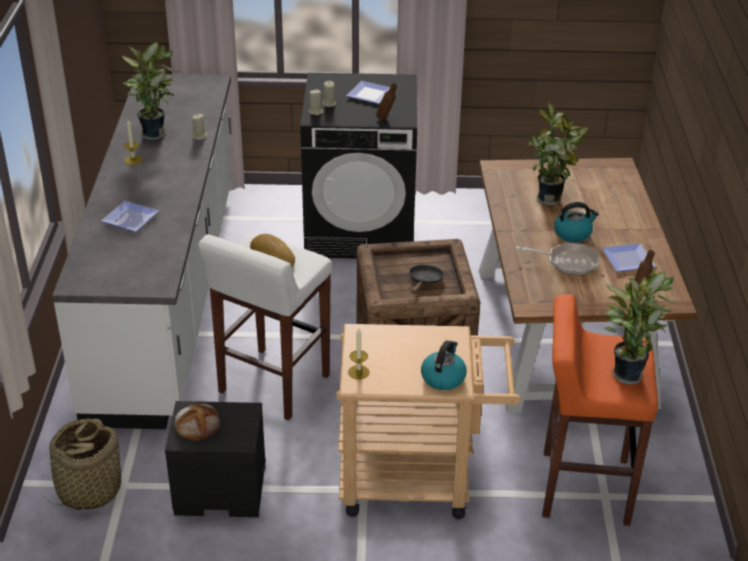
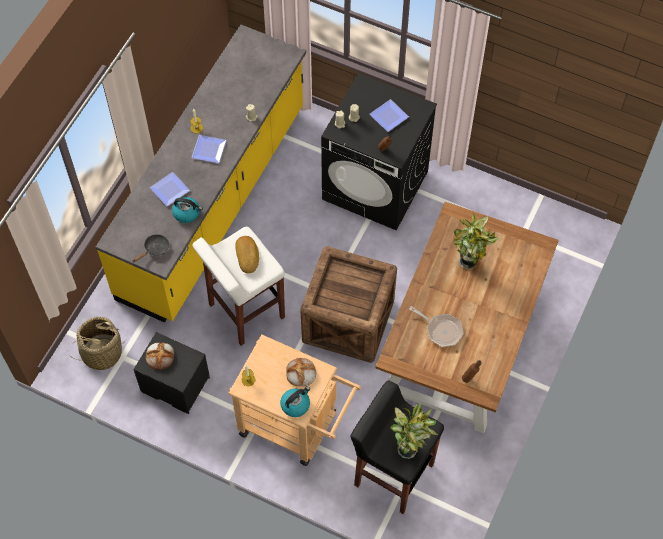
camera: 25 degrees right, 25 degrees up
white counter [52,74,231,429] -> yellow counter [96,25,306,323]
potted plant [122,42,178,140] -> none
black frying pan [409,265,444,293] -> black frying pan moved to [132,234,170,262]
orange stool [542,294,658,526] -> black stool [350,380,444,514]
kettle [554,202,599,242] -> kettle moved to [172,197,203,223]
plate [602,243,656,272] -> plate moved to [192,135,227,163]
none -> bread [286,358,316,386]

